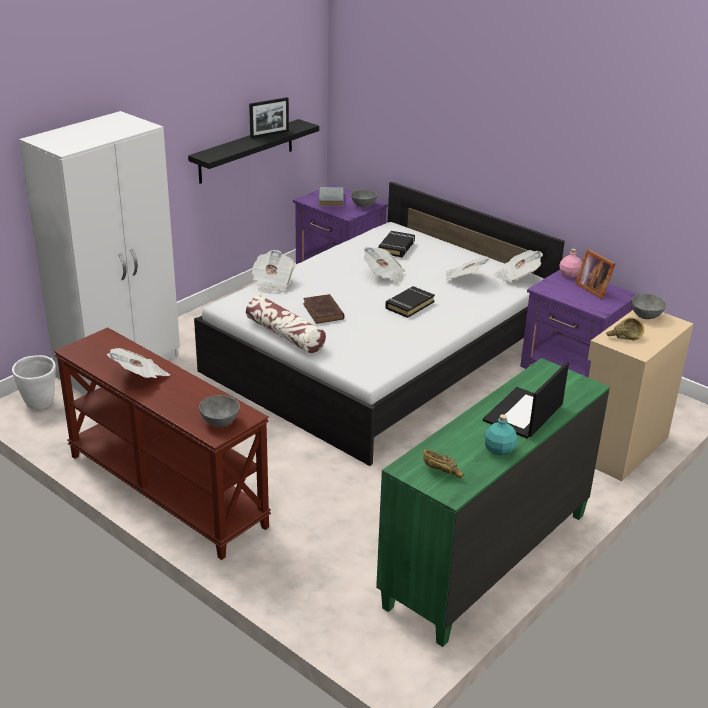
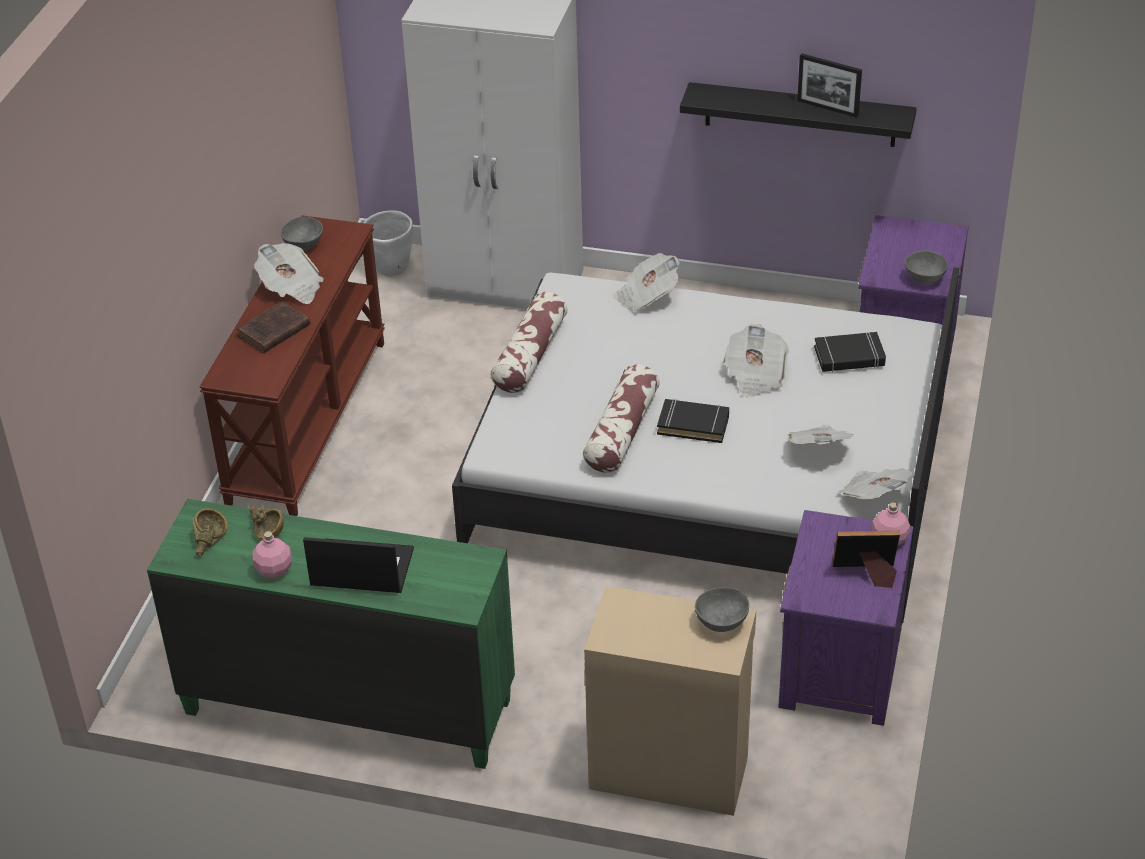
camera: 65 degrees right, 10 degrees up
grey bowl [199,395,240,427] -> grey bowl moved to [281,217,323,250]
brown book [303,294,345,324] -> brown book moved to [236,301,310,353]
grey book [319,187,344,206] -> none
turquoise bottle [484,414,517,456] -> pink bottle [252,531,292,578]
picture frame [575,250,615,299] -> picture frame turned 60 degrees clockwise [832,531,900,588]
brown bowl [606,317,644,340] -> brown bowl moved to [250,506,284,540]
none -> pillow [583,364,660,473]

